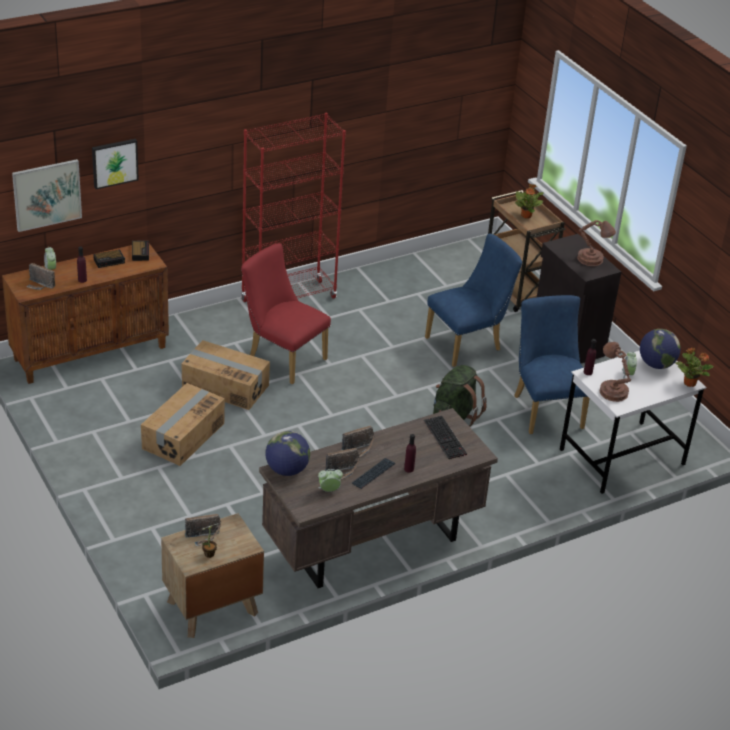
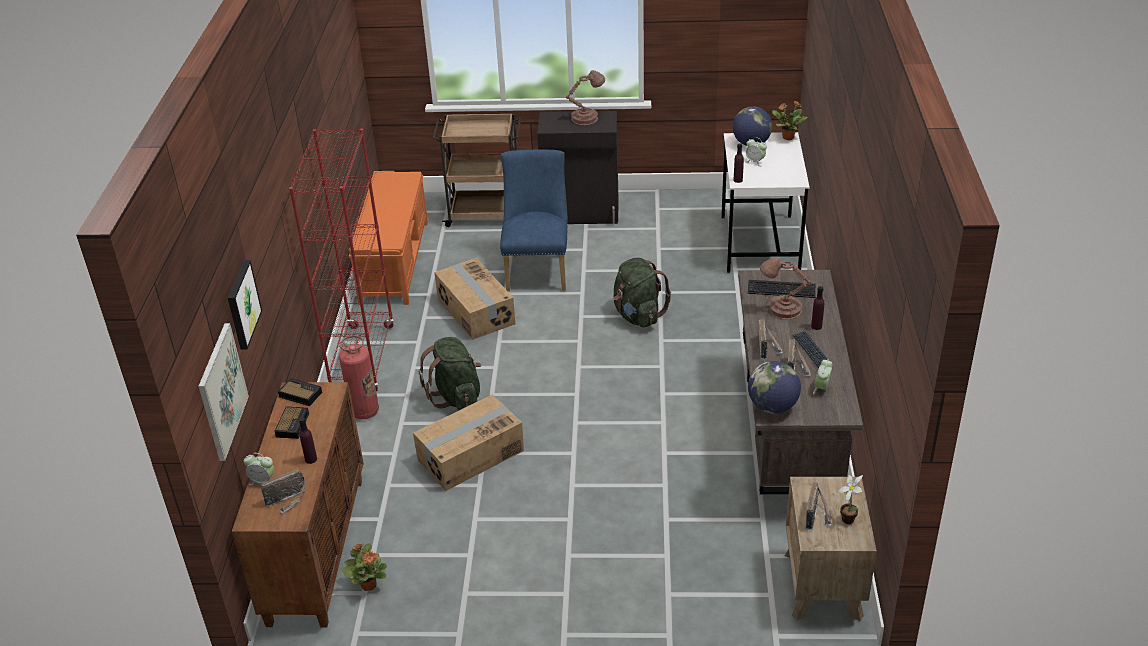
camera: 55 degrees left, 0 degrees up
cardboard box [141,383,225,466] -> cardboard box moved to [434,258,515,340]
red chair [241,243,331,384] -> green backpack [418,337,481,410]
blue chair [514,295,590,434] -> none
potted plant [515,184,544,219] -> potted plant moved to [341,543,387,591]
brown table lamp [599,342,631,402] -> brown table lamp moved to [760,257,811,320]
none -> fire extinguisher [339,336,379,419]
none -> orange bench [349,171,428,305]

